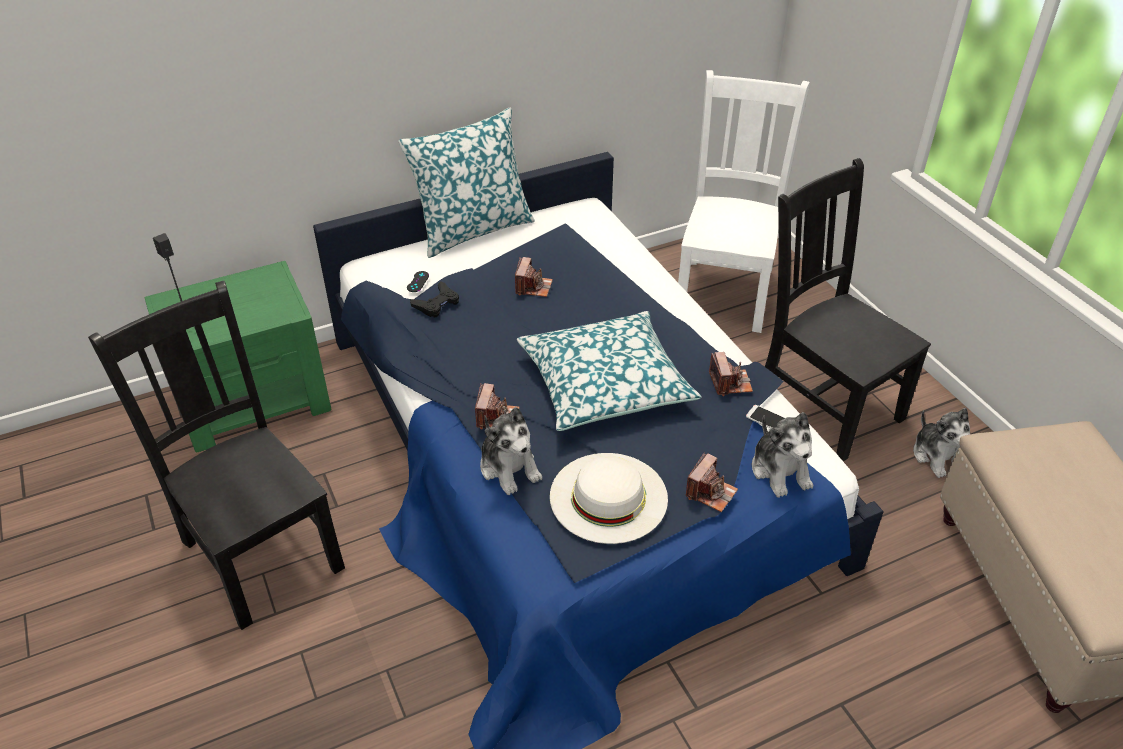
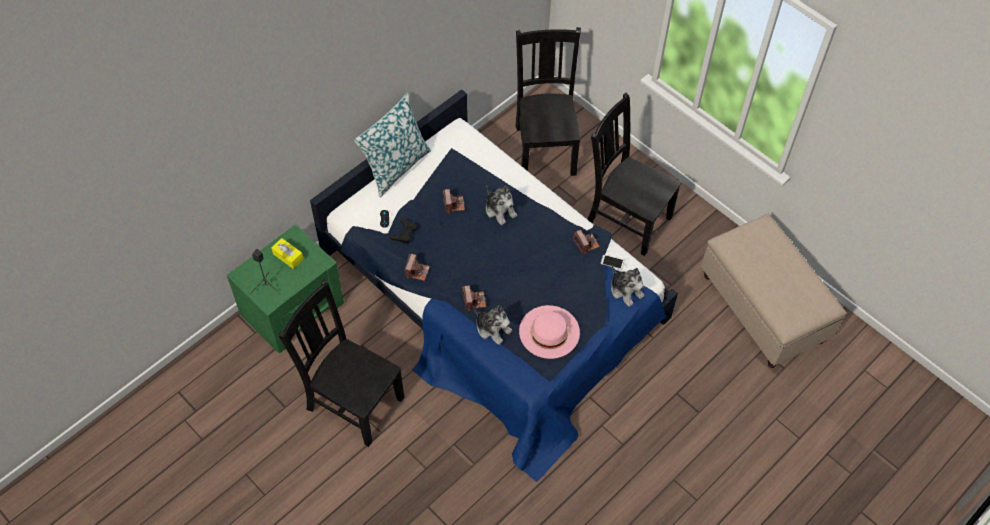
camera: 20 degrees left, 15 degrees up
pillow [517,311,702,431] -> none
white hat [550,453,668,544] -> pink hat [519,305,580,359]
white chair [678,70,810,333] -> black chair [515,27,581,176]
camera [686,452,738,512] -> camera moved to [405,253,430,281]
plush toy [913,408,970,478] -> plush toy moved to [486,185,517,225]
none -> yellow tissue box [271,238,303,269]

